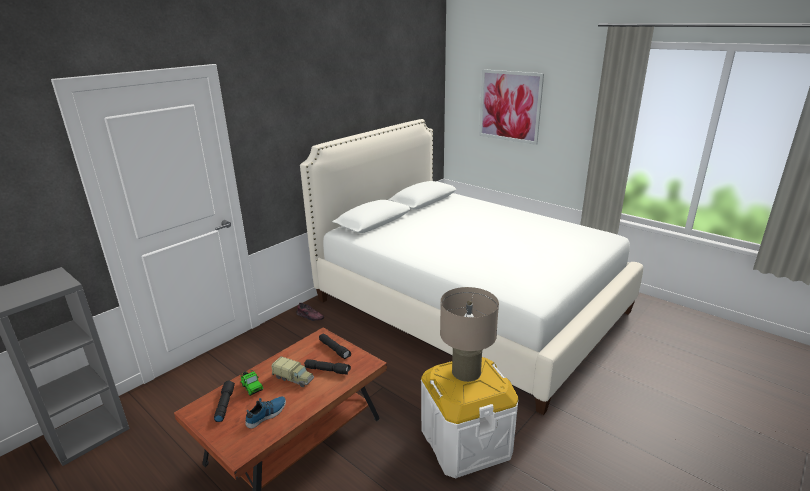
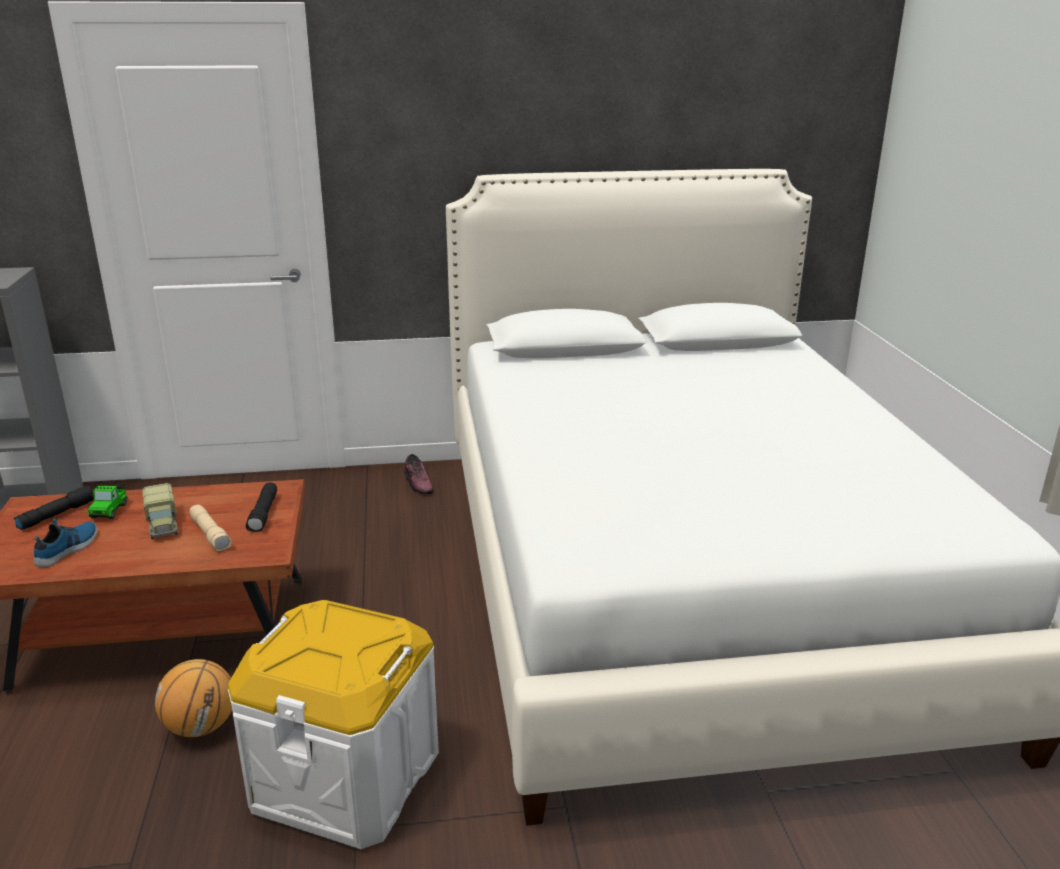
camera: 40 degrees right, 0 degrees up
shoe [245,396,286,429] -> shoe turned 60 degrees counterclockwise [34,519,97,567]
black flashlight [304,359,351,375] -> beige flashlight [190,505,232,551]
beige table lamp [440,287,499,382] -> none
picture [479,69,544,145] -> none
none -> basketball [155,659,232,737]

